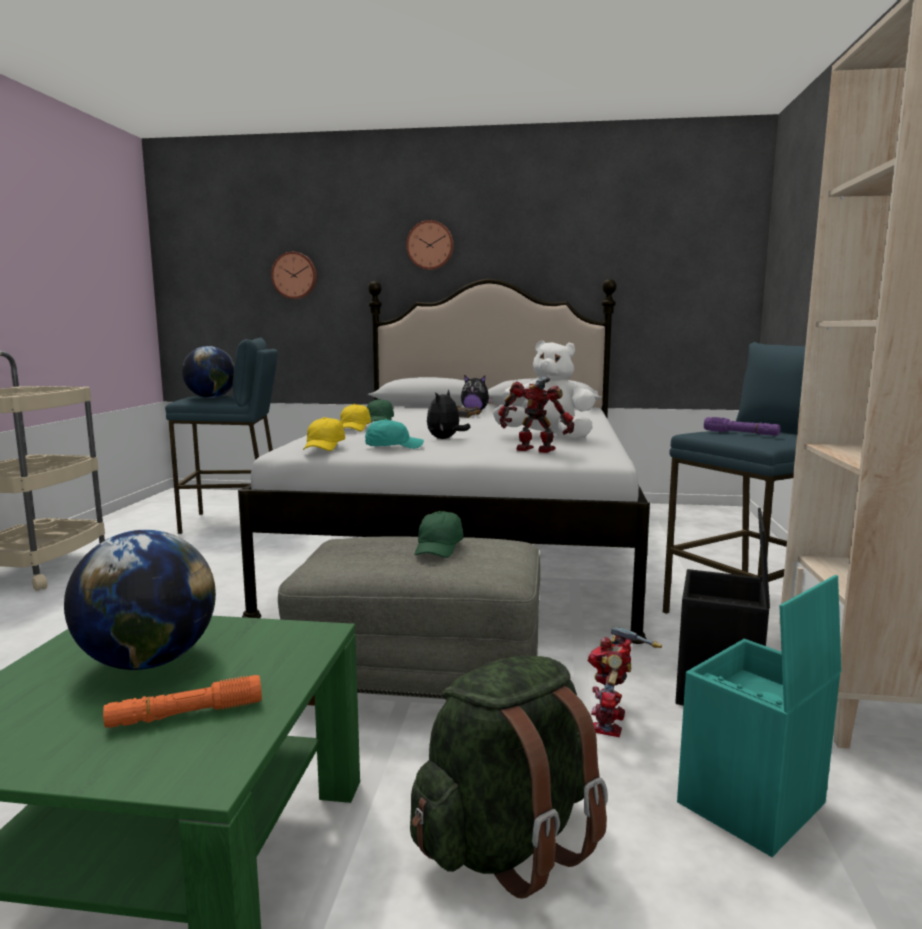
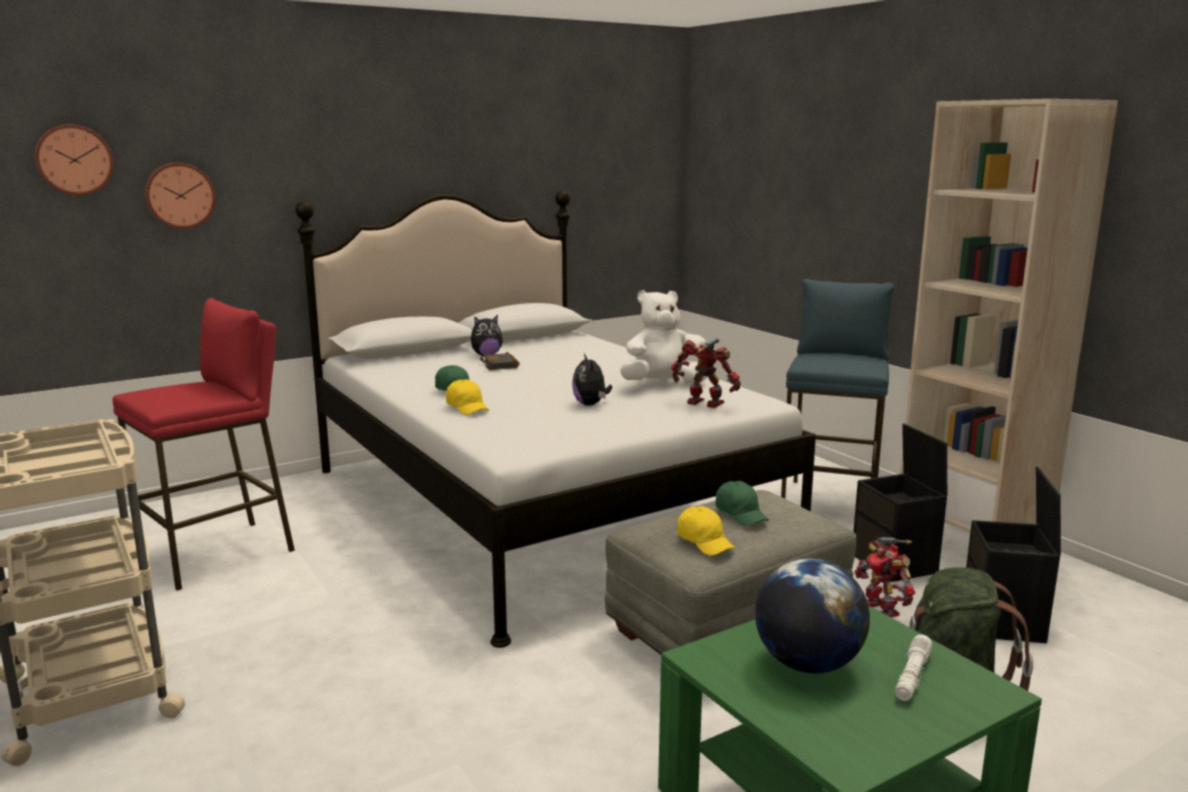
camera: 40 degrees left, 5 degrees up
orange flashlight [103,675,262,728] -> white flashlight [895,635,932,701]
blue stool [165,338,278,534] -> red stool [112,298,295,591]
globe [182,346,234,398] -> none
yellow cap [303,417,345,451] -> yellow cap moved to [677,506,735,556]
turquoise cap [365,419,424,449] -> none
wall clock [406,220,454,270] -> wall clock moved to [35,125,114,195]
toy robot [498,376,574,453] -> toy robot turned 45 degrees clockwise [671,337,741,408]
turquoise storage box [677,575,841,857] -> black storage box [966,467,1061,643]
purple flashlight [704,417,781,436] -> none

